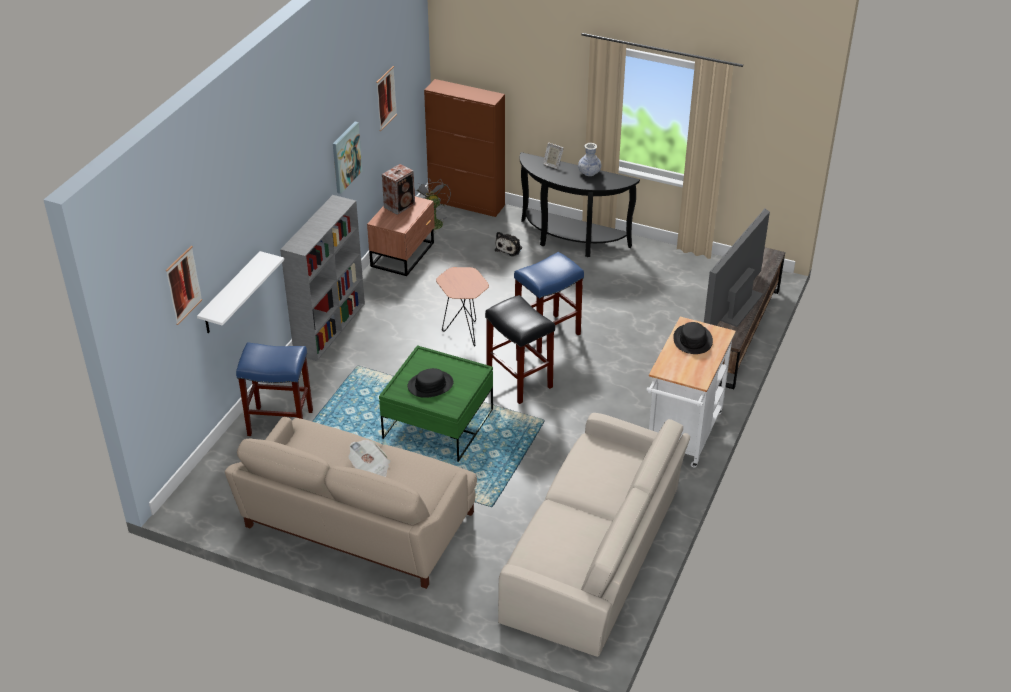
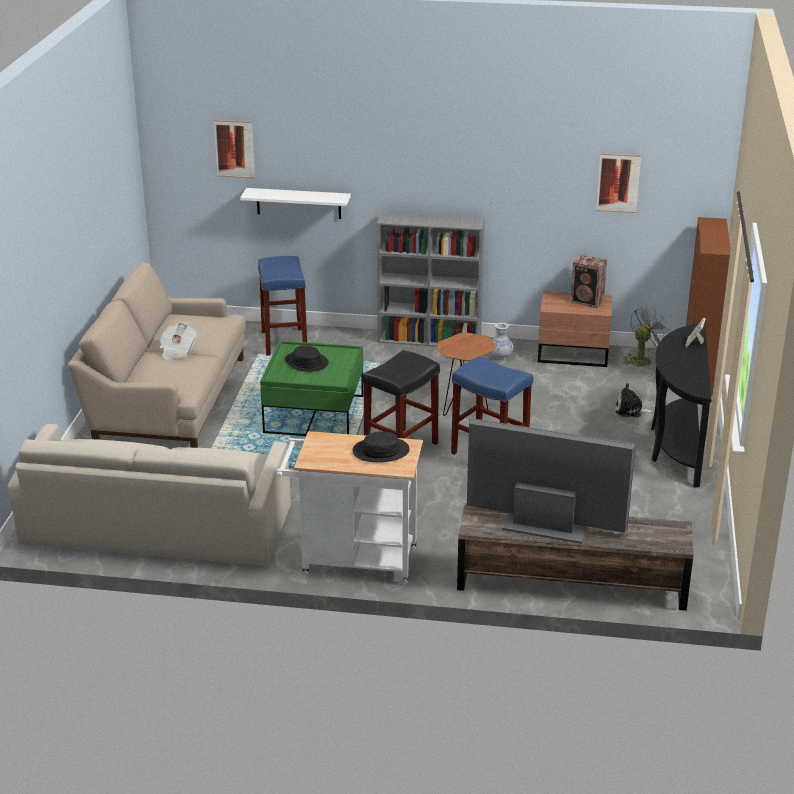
camera: 75 degrees right, 10 degrees down
picture [333,122,362,194] -> none
vase [578,143,601,176] -> vase moved to [490,323,513,359]

